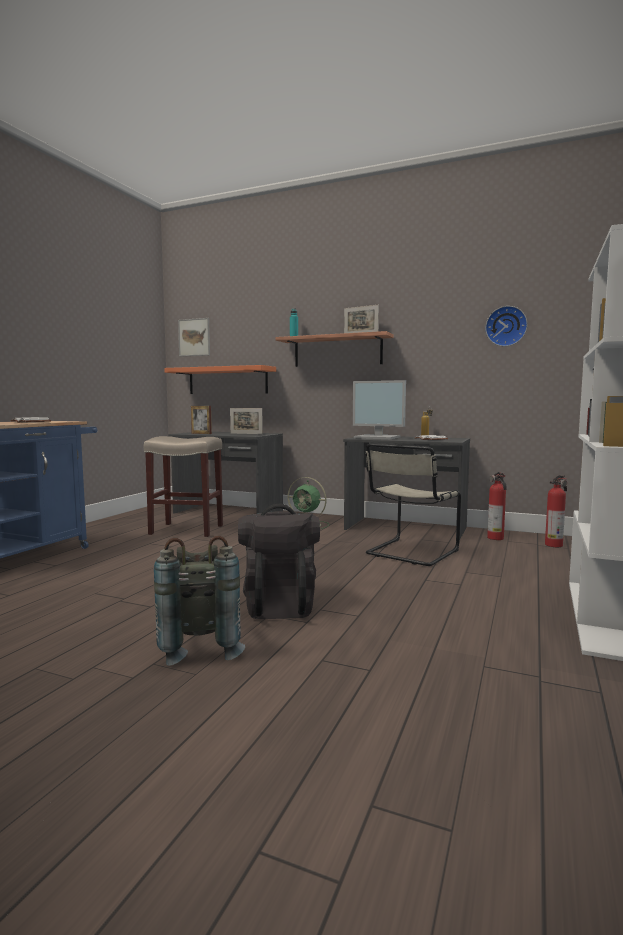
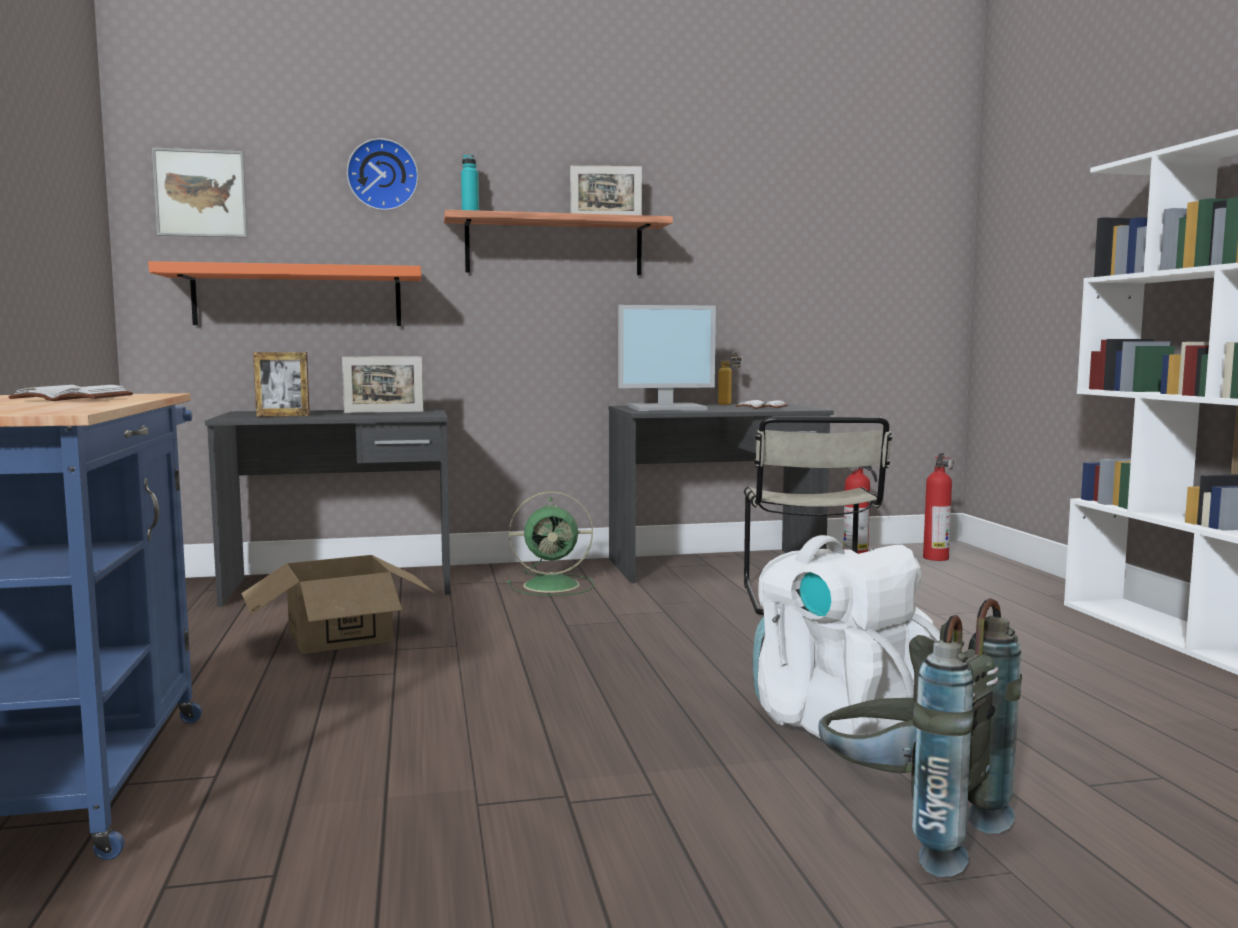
camera: 35 degrees left, 0 degrees up
beige stool [144,436,223,537] -> cardboard box [242,555,435,654]
black backpack [238,504,320,619] -> white backpack [753,535,940,738]
wall clock [485,306,528,346] -> wall clock moved to [346,138,419,210]

